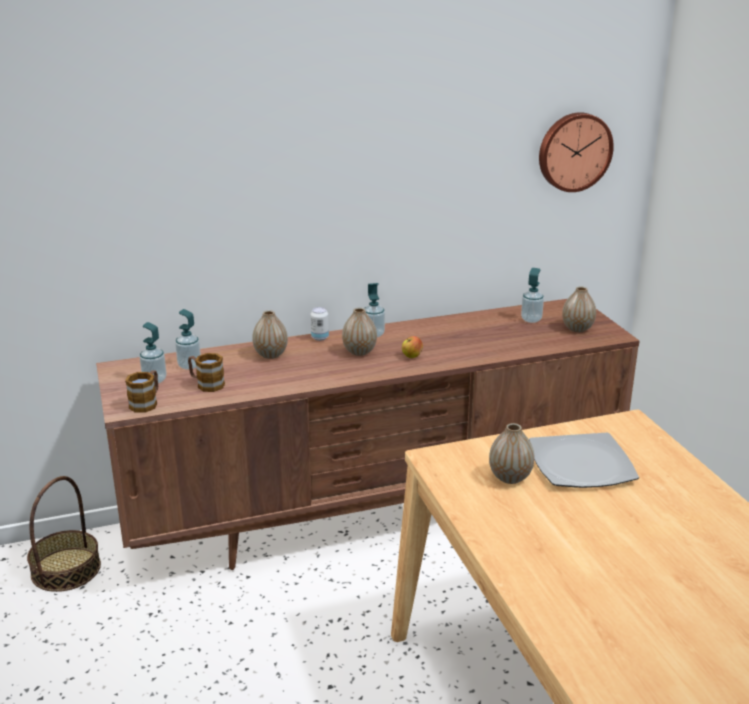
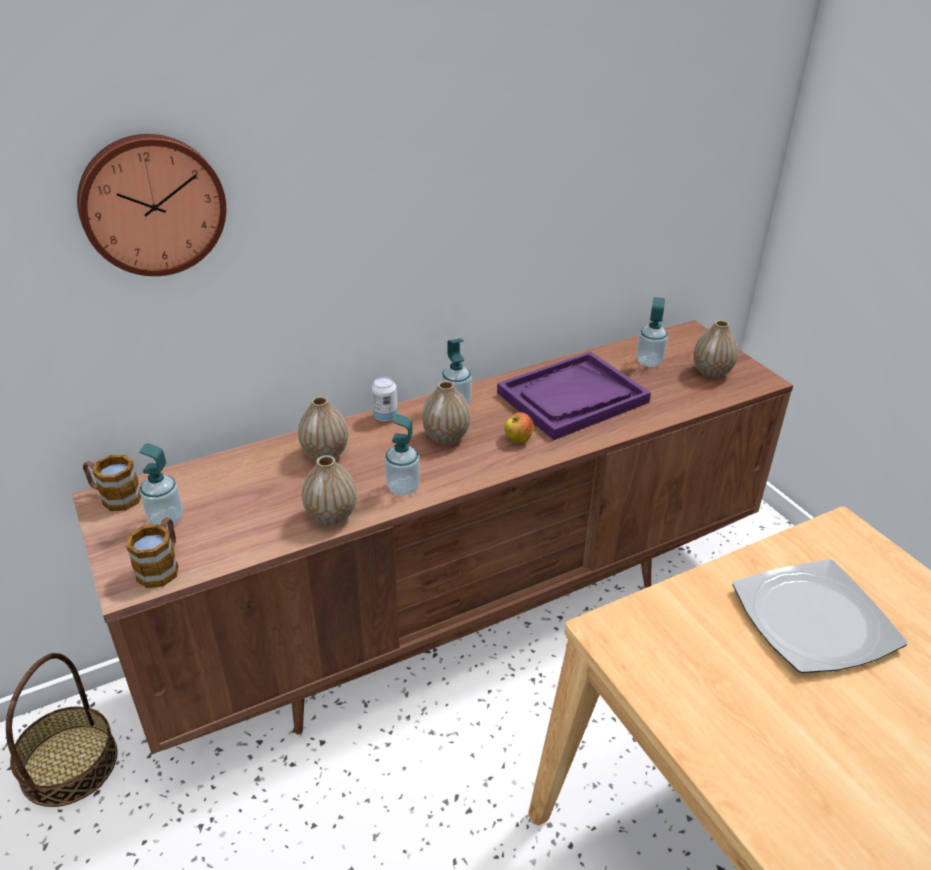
camera: 10 degrees left, 10 degrees up
soap dispenser [175,309,201,370] -> soap dispenser moved to [385,414,420,496]
mug [188,353,225,392] -> mug moved to [83,455,141,511]
vase [489,423,534,484] -> vase moved to [302,455,357,525]
wall clock [539,112,614,192] -> wall clock moved to [77,134,226,276]
none -> purple tray [497,351,651,440]

